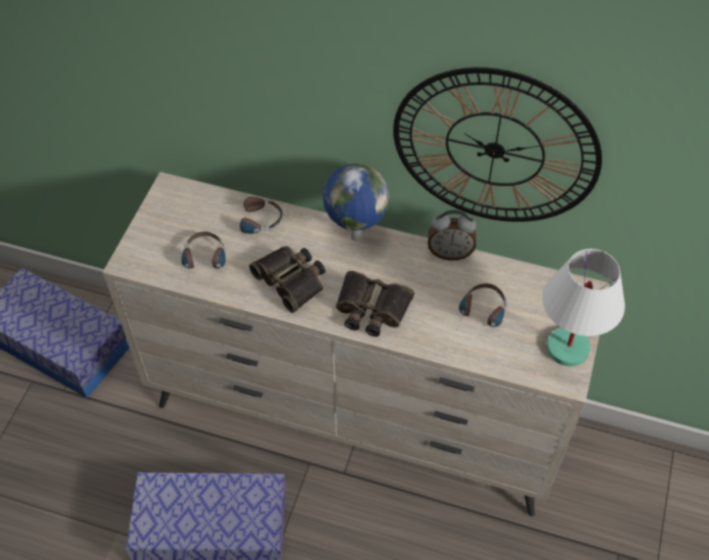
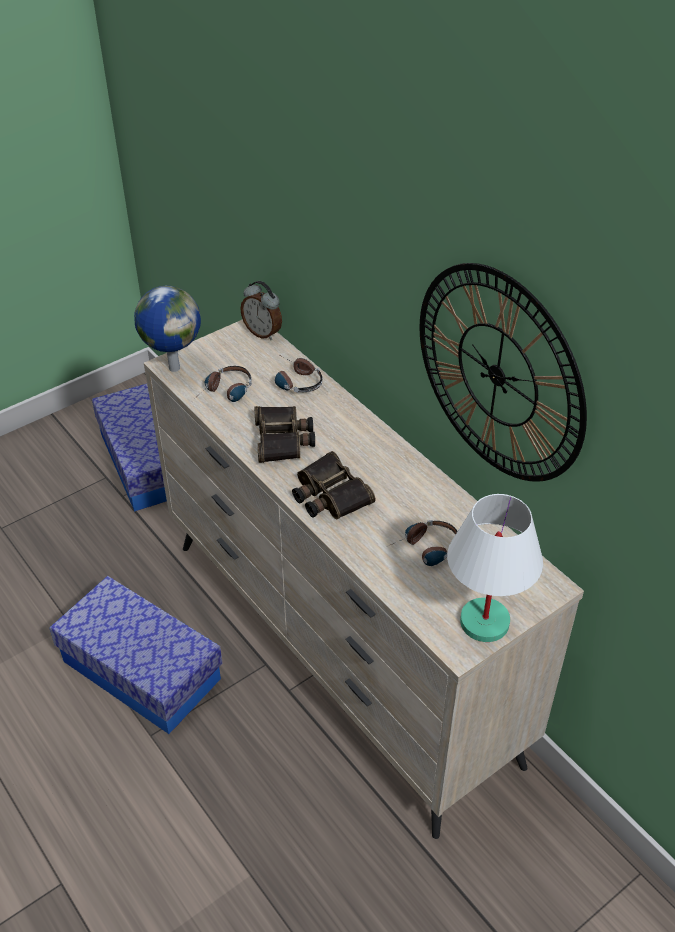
camera: 35 degrees right, 10 degrees down
globe [323,163,390,241] -> globe moved to [134,286,201,372]
alarm clock [428,210,476,260] -> alarm clock moved to [240,281,282,340]

